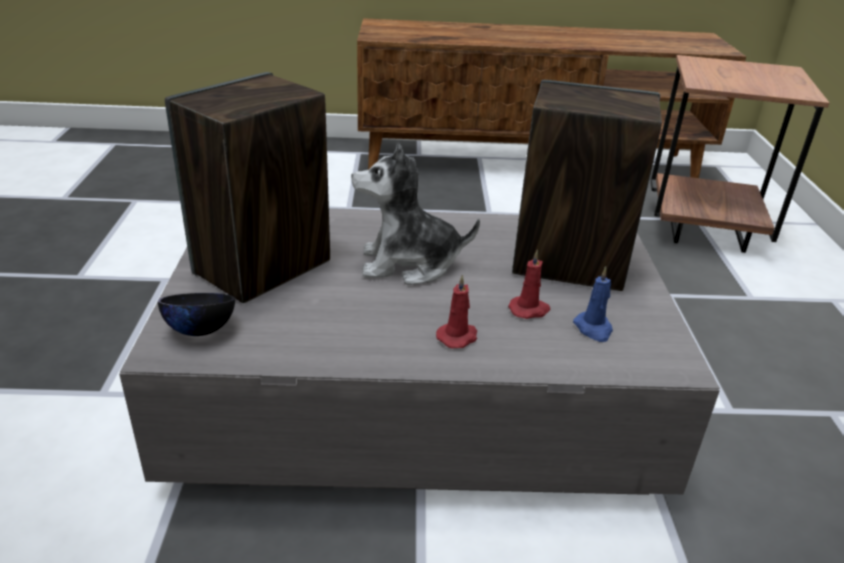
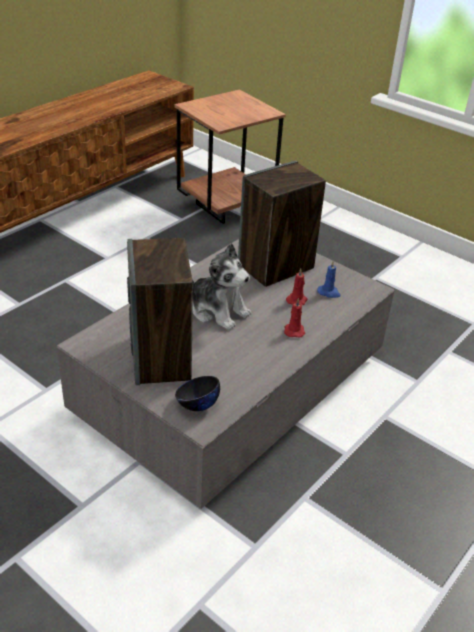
camera: 50 degrees left, 5 degrees up
plush toy [352,142,480,285] -> plush toy turned 90 degrees counterclockwise [193,243,251,331]

